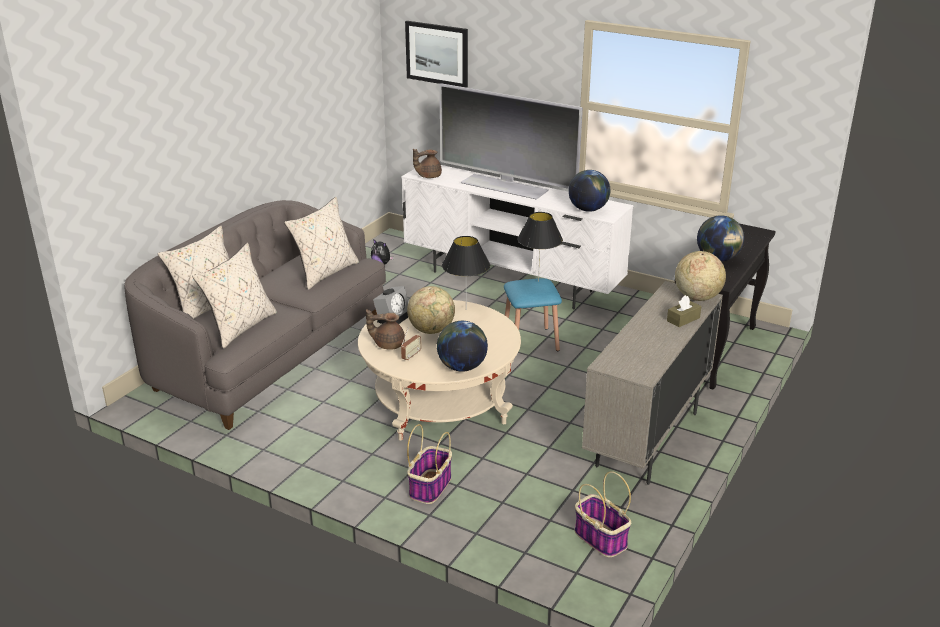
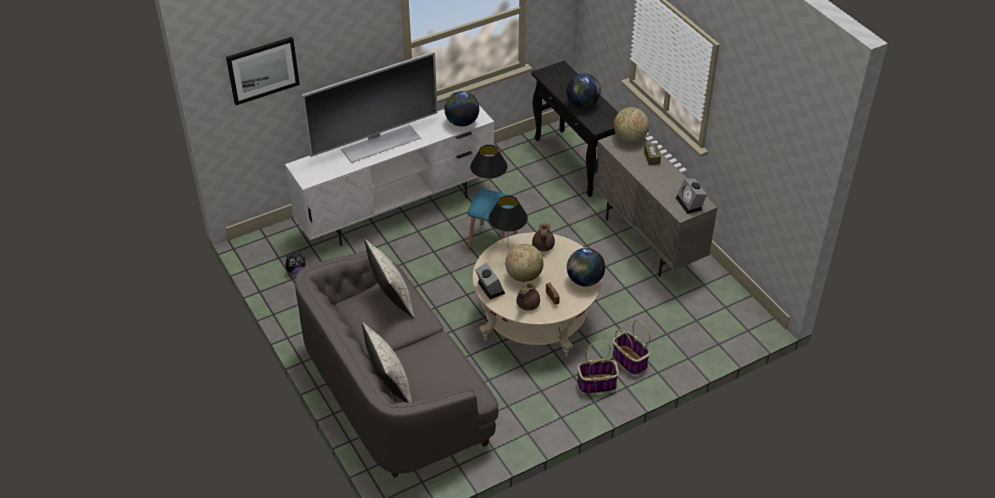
camera: 60 degrees left, 15 degrees up
beige pillow [192,243,277,349] -> none
brown teapot [413,149,442,178] -> brown teapot moved to [532,223,555,251]
basket [575,471,631,557] -> basket moved to [577,342,619,394]
none -> alarm clock [676,178,707,214]

